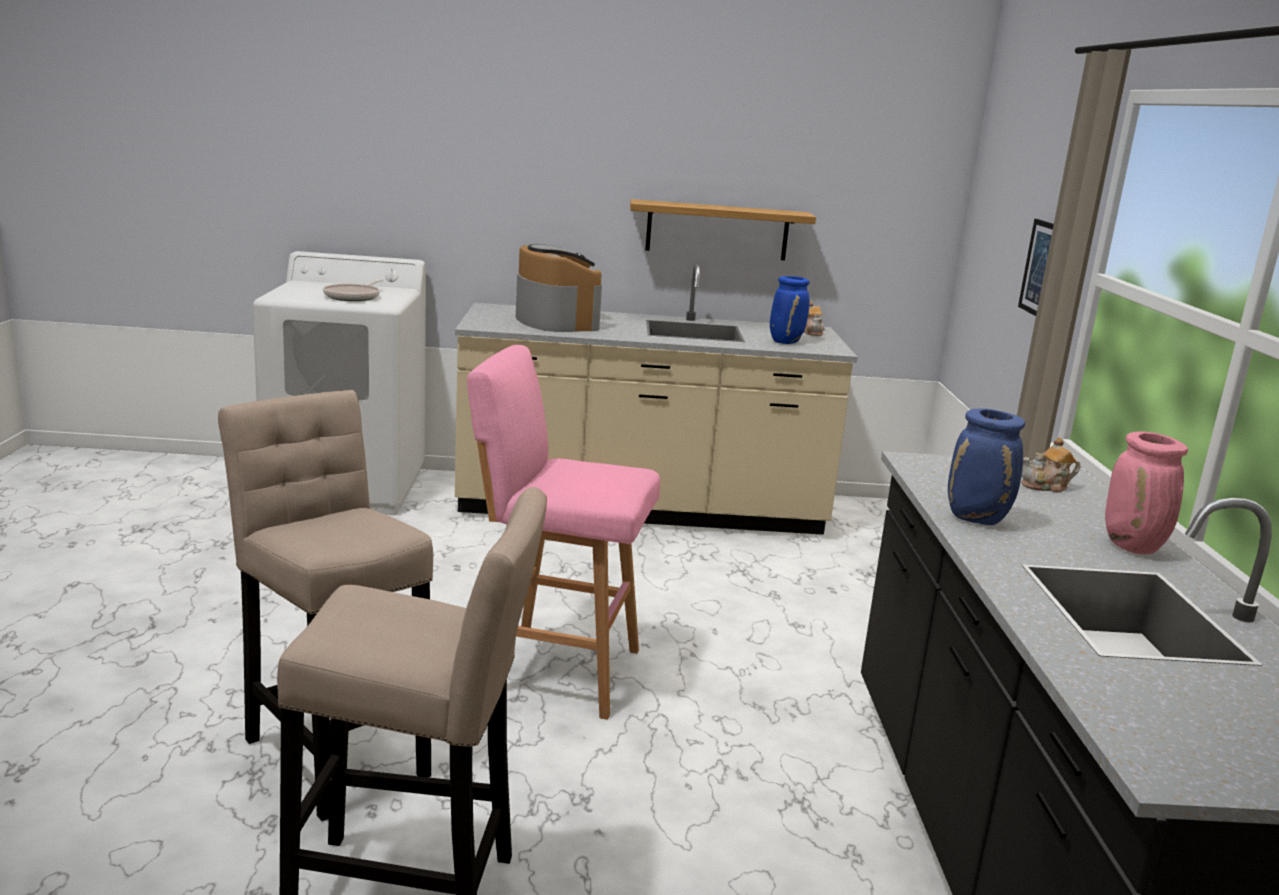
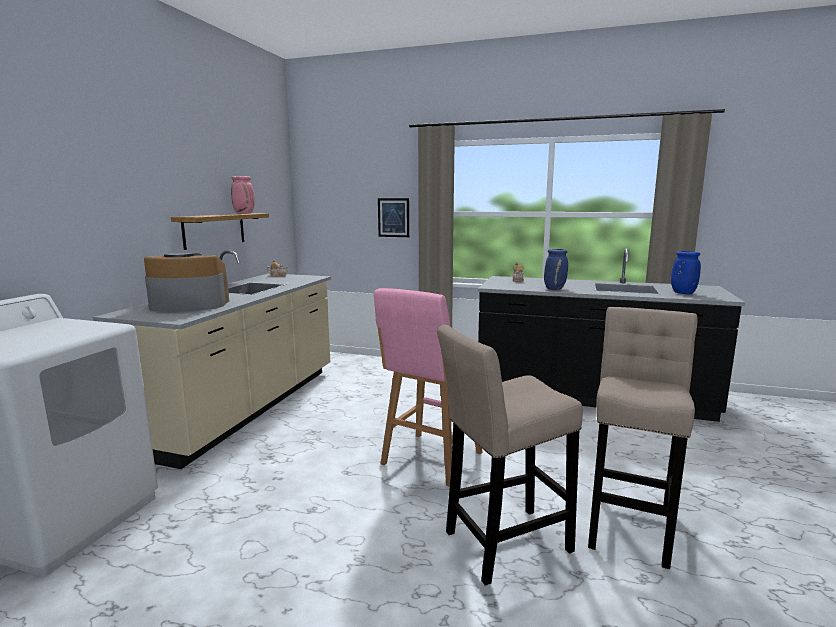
camera: 70 degrees left, 5 degrees down
frying pan [323,279,384,301] -> none
blue vase [770,276,810,344] -> blue vase moved to [671,251,701,294]
pink vase [1105,431,1188,554] -> pink vase moved to [231,176,255,214]

